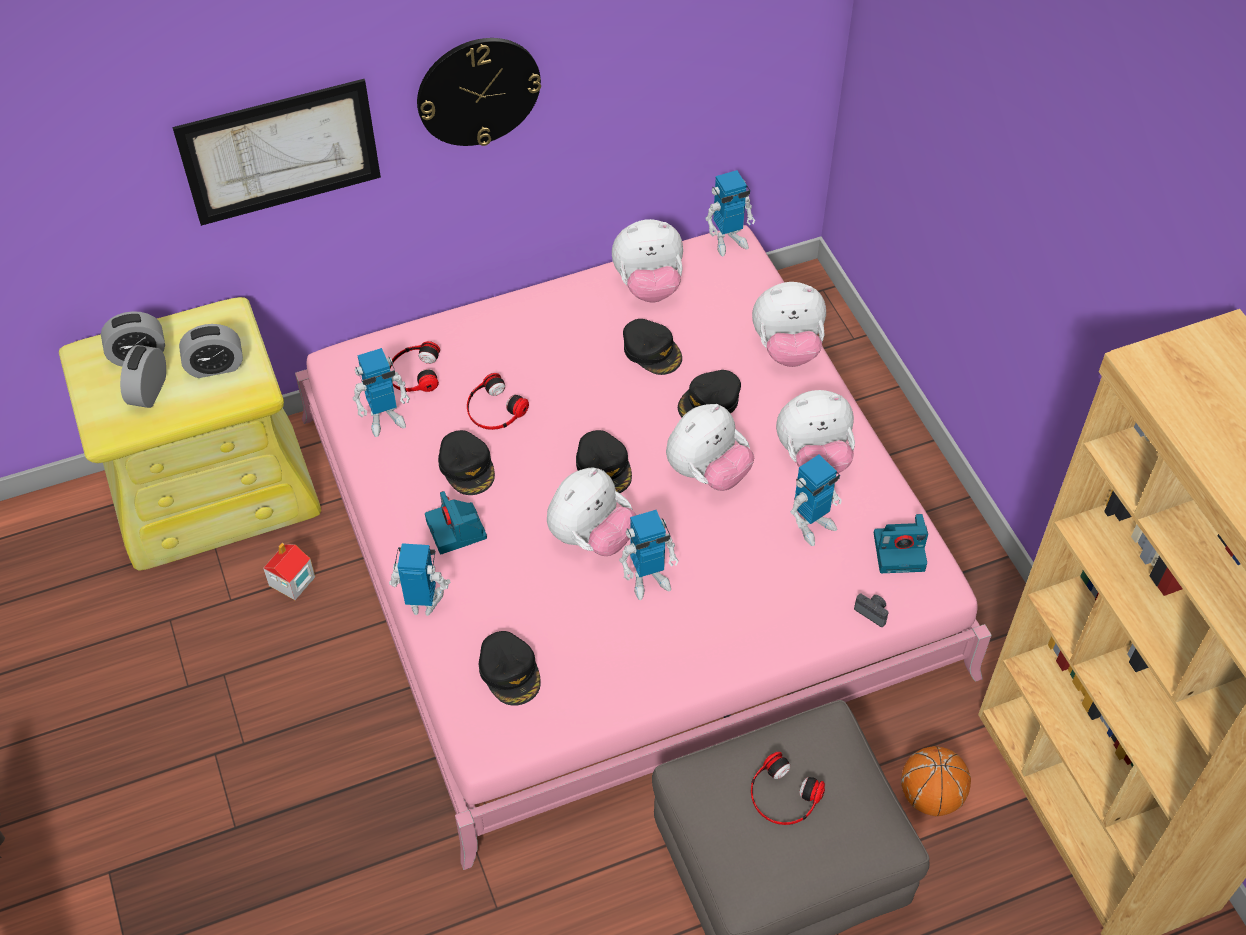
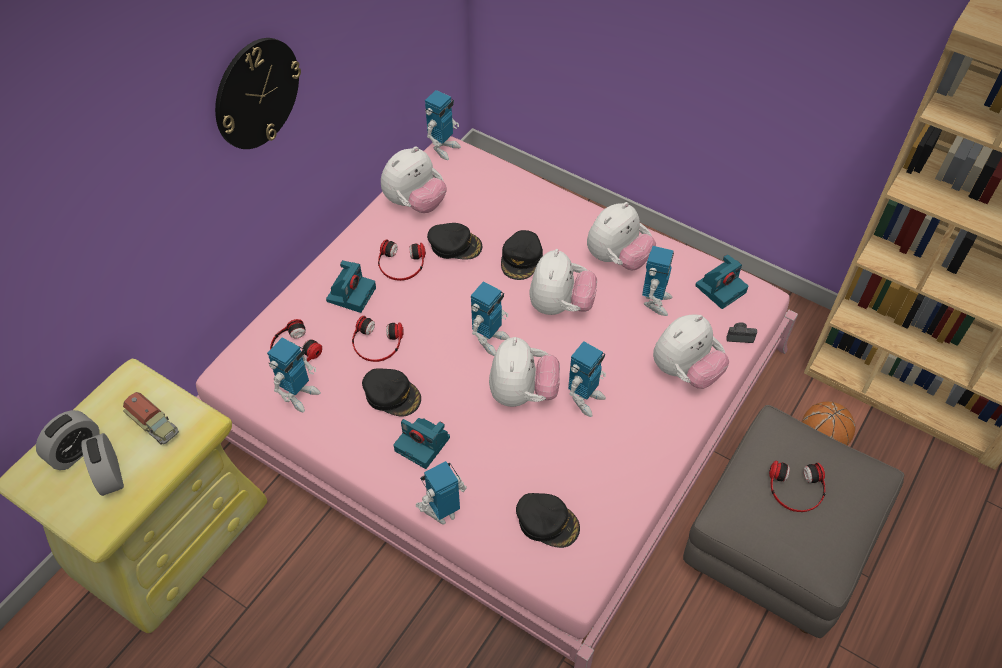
camera: 35 degrees left, 0 degrees up
picture [172,79,381,226] -> none
alarm clock [179,324,243,378] -> toy truck [123,392,179,444]
toy house [263,543,315,600] -> none
black cap [576,430,632,493] -> toy robot [471,282,510,356]
plush toy [752,282,826,367] -> plush toy moved to [653,314,729,389]
none -> camera [326,260,376,313]
none -> headphones [378,239,426,281]

